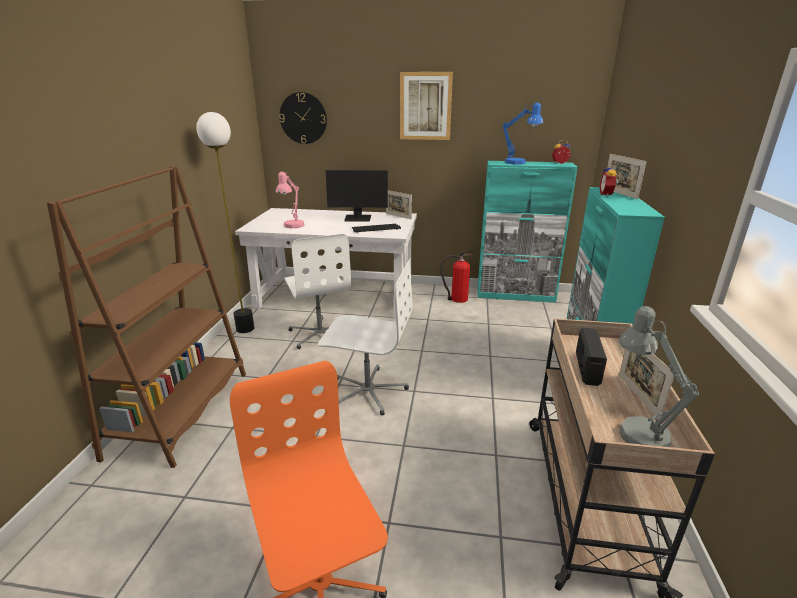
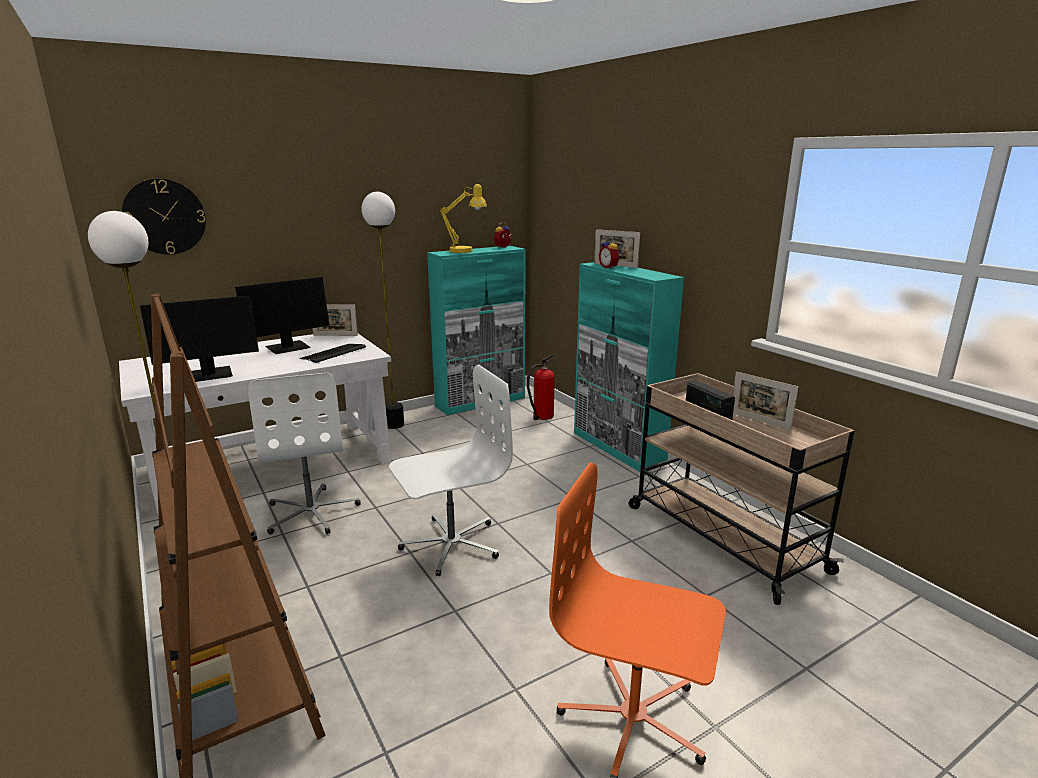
camera: 40 degrees left, 5 degrees down
pink table lamp [276,172,305,228] -> monitor [140,296,259,382]
white office chair [284,234,351,349] -> white office chair turned 45 degrees clockwise [248,373,361,534]
picture [400,72,453,140] -> none
fire extinguisher [440,250,474,303] -> fire extinguisher moved to [527,354,555,420]
blue table lamp [502,102,543,164] -> yellow table lamp [440,184,487,253]
grey table lamp [619,306,699,447] -> none
none -> floor lamp [361,192,404,429]

